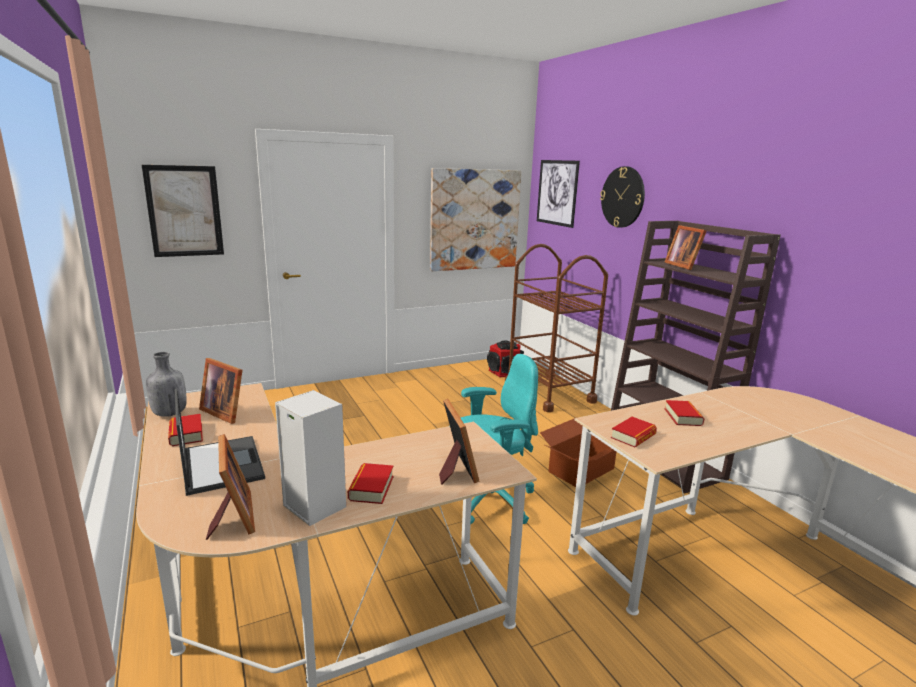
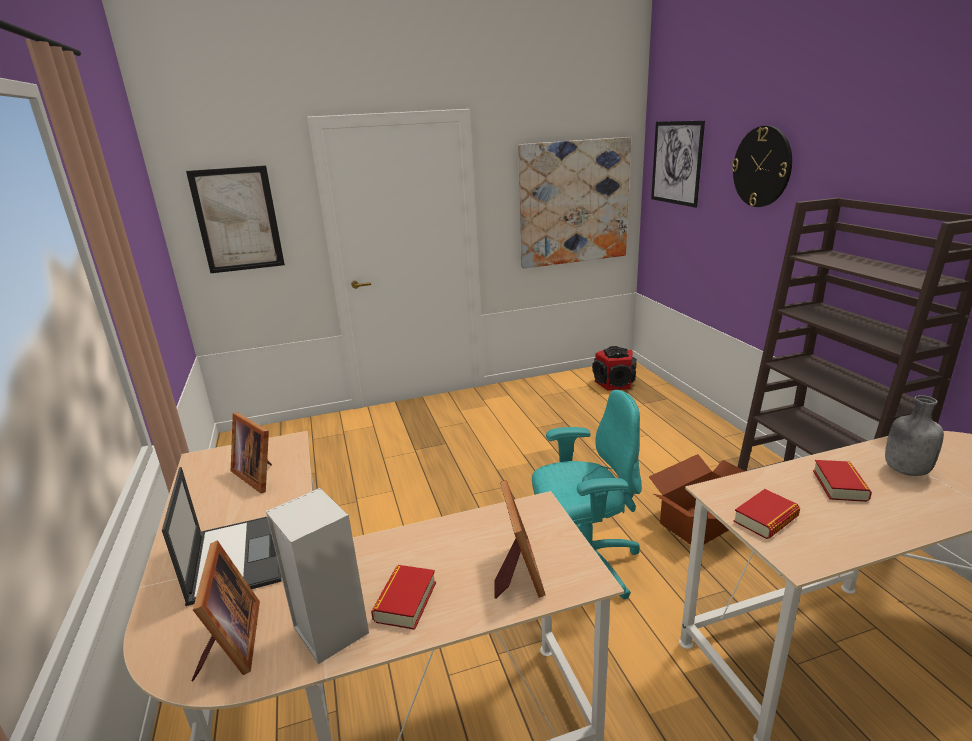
camera: 10 degrees right, 5 degrees up
grey bottle [146,352,187,417] -> grey bottle moved to [885,395,944,476]
book [168,414,203,446] -> none
brown cart [505,244,608,412] -> none
picture frame [665,225,707,270] -> none

